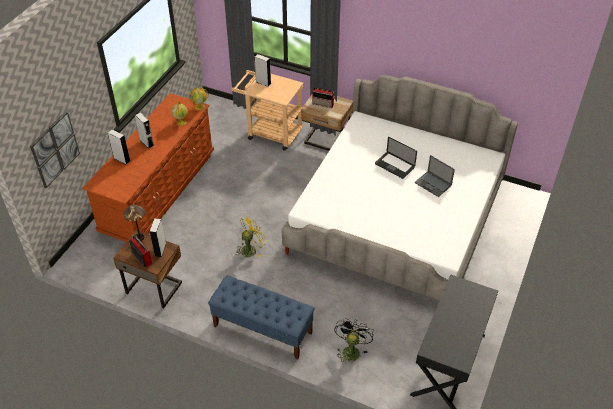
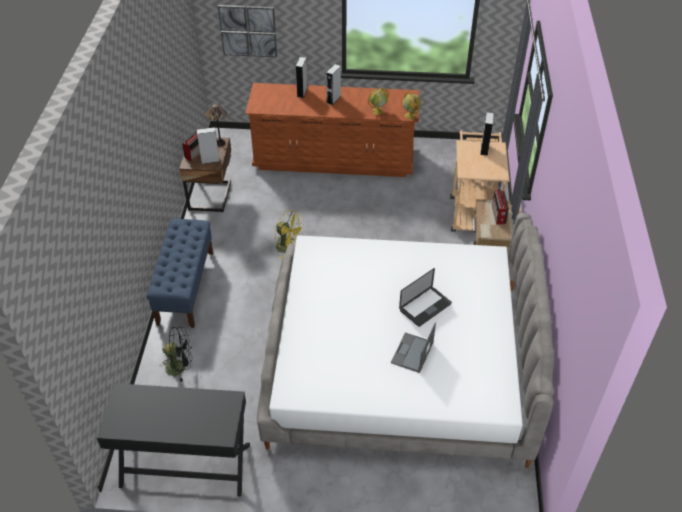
camera: 70 degrees right, 0 degrees up
laptop [375,137,417,179] -> laptop turned 150 degrees counterclockwise [399,268,452,327]

